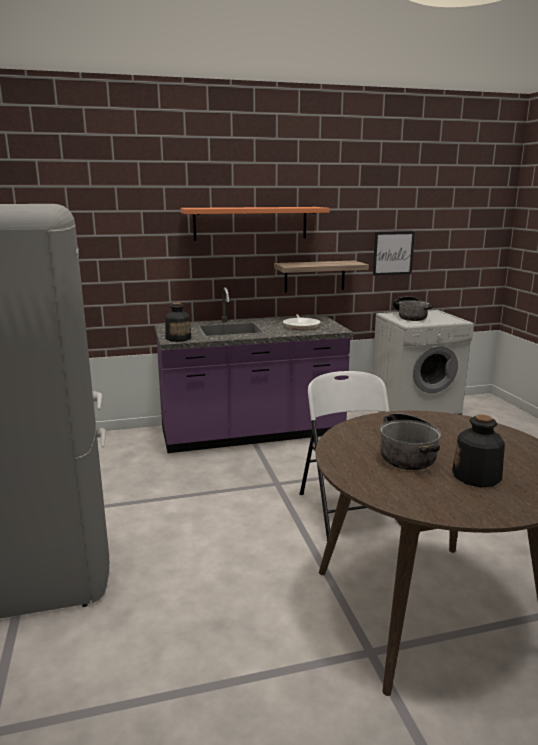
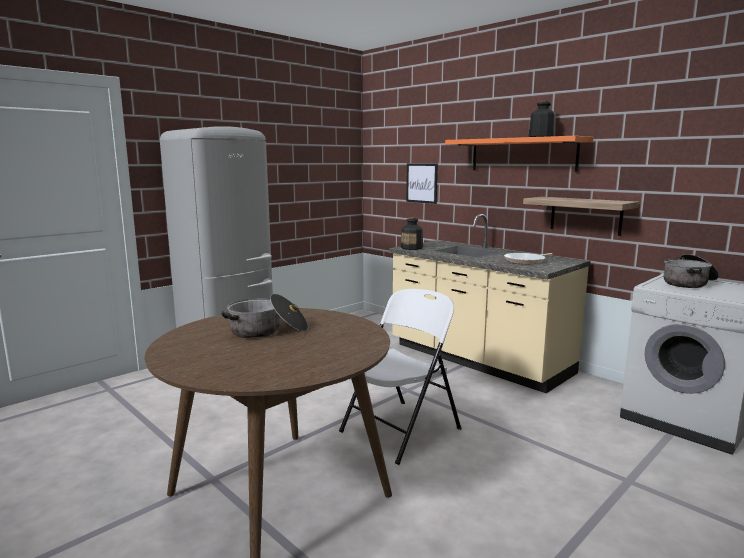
camera: 60 degrees right, 5 degrees down
purple counter [154,287,354,453] -> beige counter [389,214,591,393]
picture [373,231,415,276] -> picture moved to [406,163,438,204]
bottle [452,414,505,487] -> bottle moved to [529,101,556,137]

